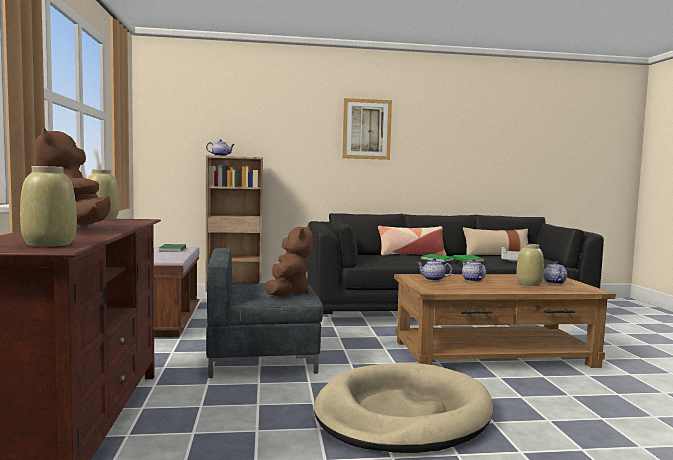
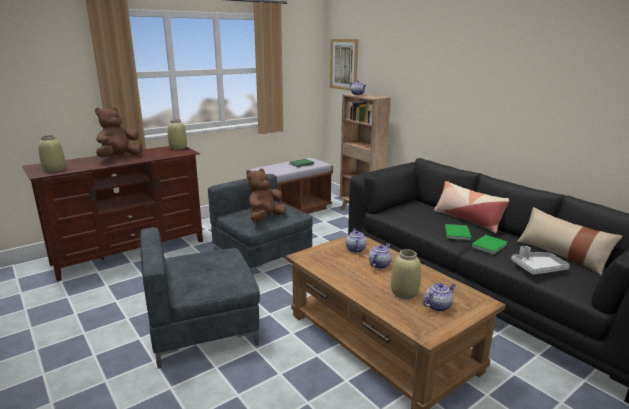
camera: 60 degrees right, 15 degrees up
brown plush toy [265,225,313,297] -> brown plush toy turned 150 degrees clockwise [247,169,286,222]
beige dog bed [314,363,493,453] -> grey armchair [140,227,260,368]
picture [342,98,392,160] -> picture moved to [330,39,358,91]

